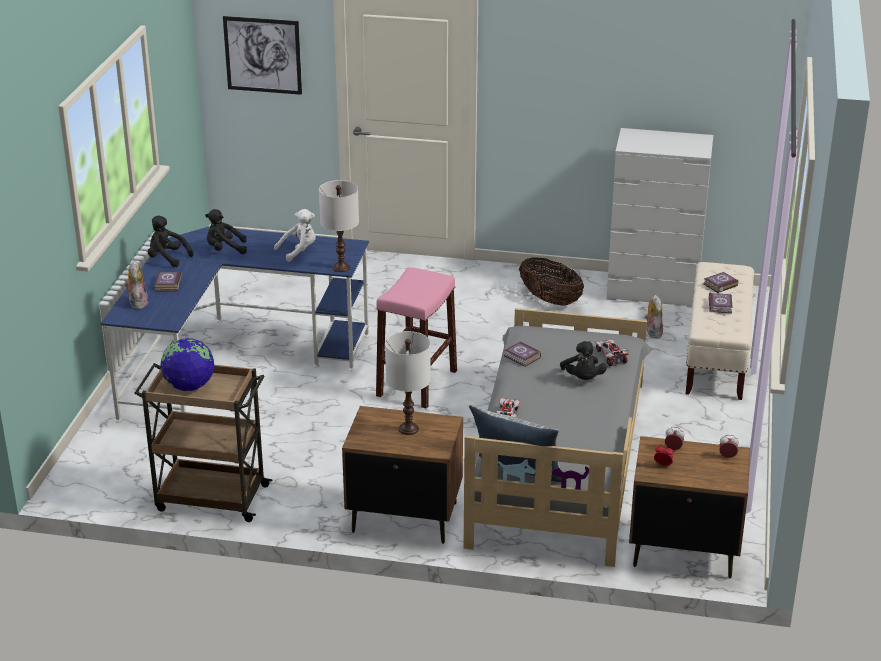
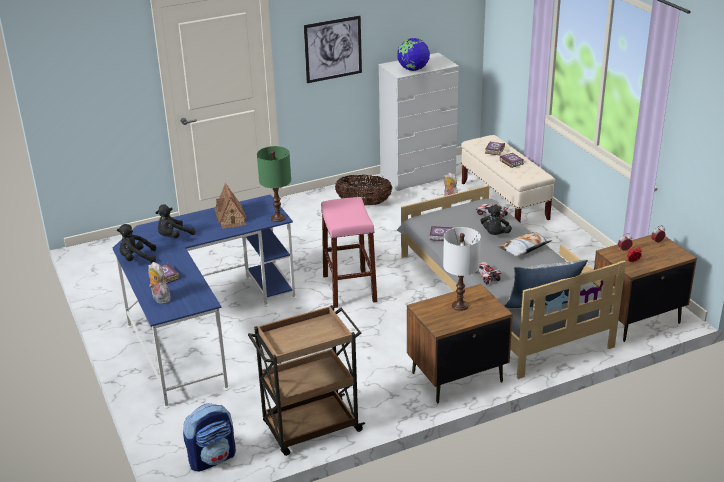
camera: 35 degrees left, 0 degrees up
globe [160,338,214,391] -> globe moved to [397,38,430,71]
picture [223,16,302,95] -> picture moved to [304,16,362,83]
white plush toy [274,209,316,262] -> toy house [215,182,247,229]
white table lamp [319,180,359,272] -> green table lamp [257,146,291,222]
black plush toy [560,341,607,380] -> black plush toy turned 60 degrees clockwise [481,205,512,235]
none -> backpack [183,403,236,472]
none -> pillow [499,232,552,257]

